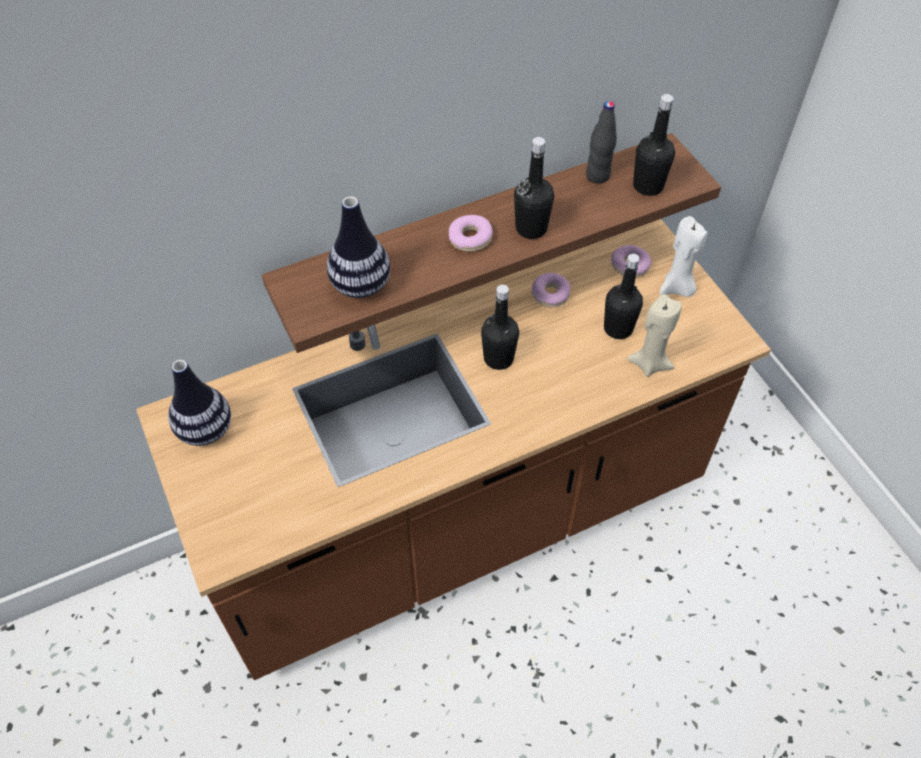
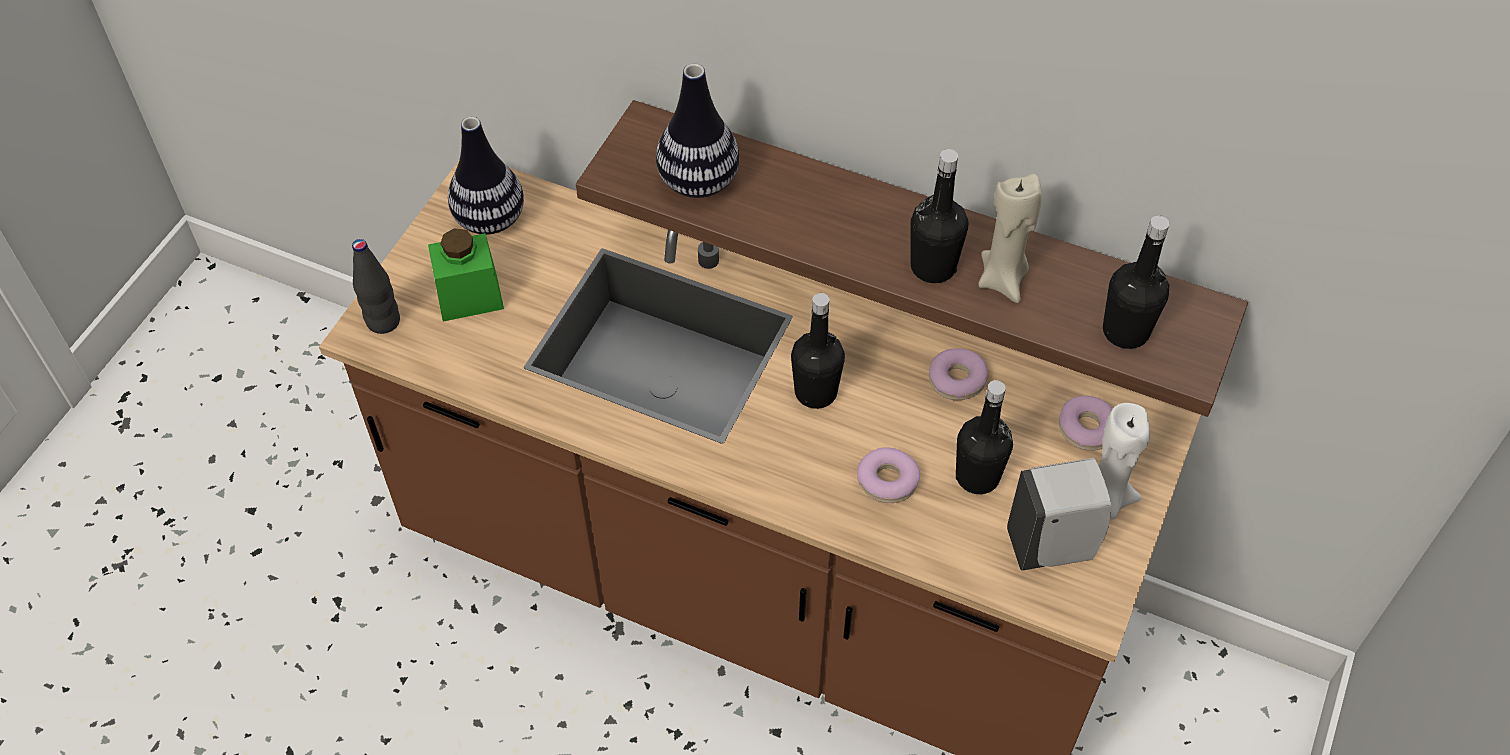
camera: 50 degrees right, 0 degrees up
donut [449,215,493,252] -> donut moved to [857,447,920,503]
black bottle [586,101,617,184] -> black bottle moved to [352,239,400,334]
beige candle [627,294,682,377] -> beige candle moved to [978,174,1042,303]
none -> green jar [428,228,504,322]
none -> white soap dispenser [1007,458,1111,571]

